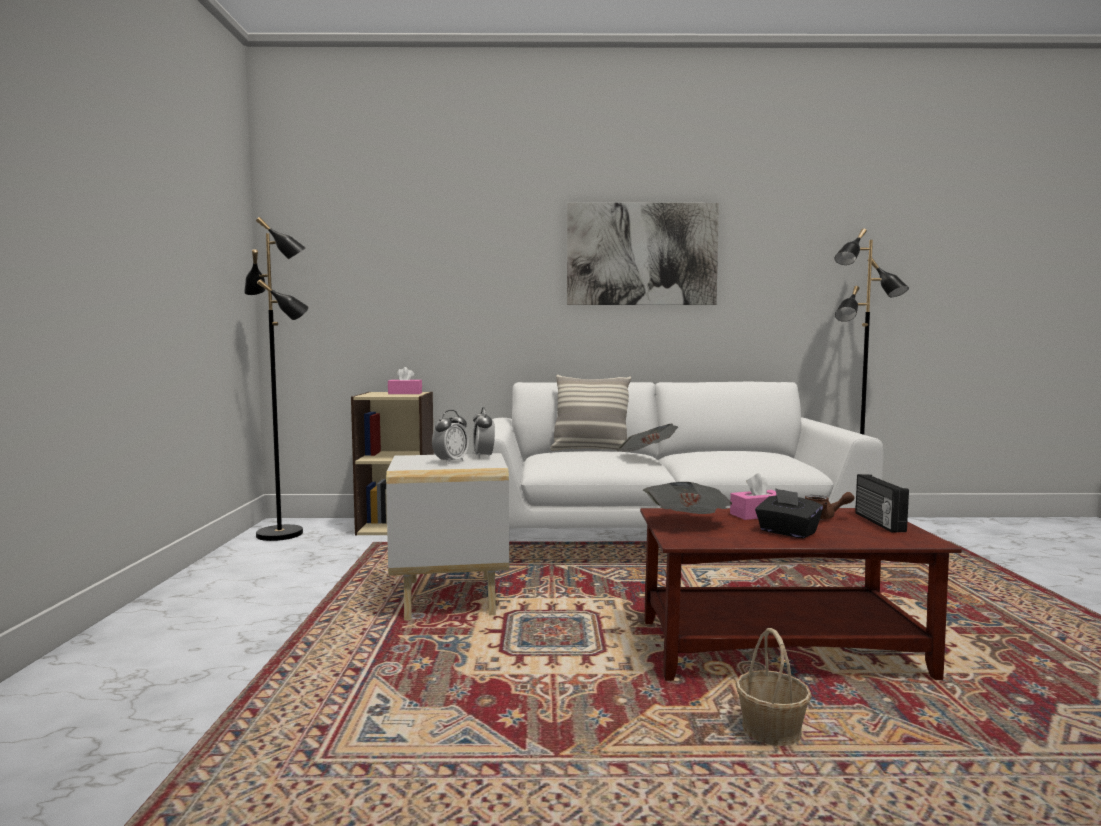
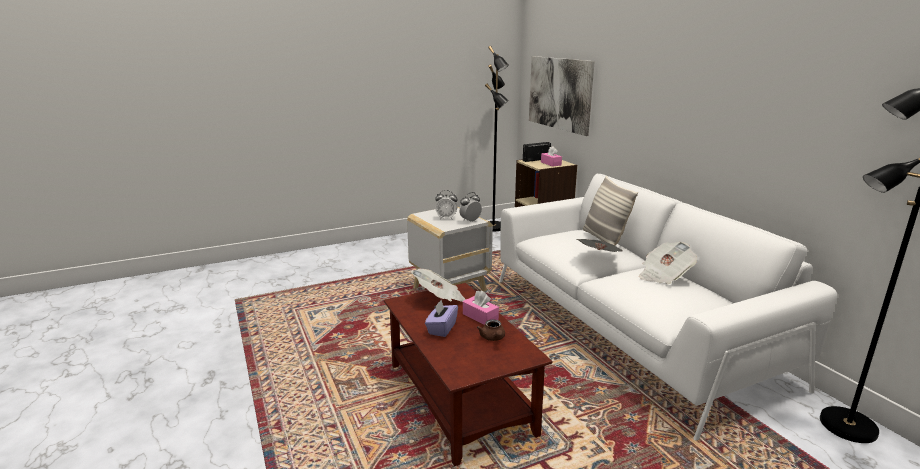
camera: 65 degrees right, 15 degrees up
picture [567,203,719,305] -> picture moved to [529,56,595,136]
basket [736,628,812,746] -> none
black tissue box [755,488,823,539] -> purple tissue box [425,300,458,337]
radio [855,474,909,533] -> radio moved to [523,142,551,162]
none -> newspaper [639,242,697,284]

